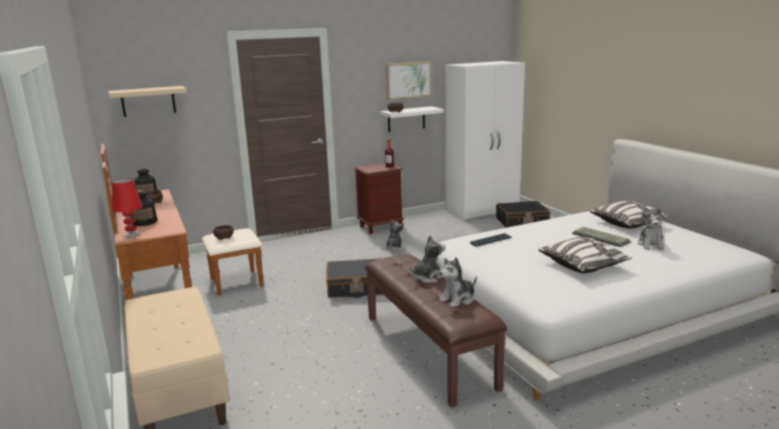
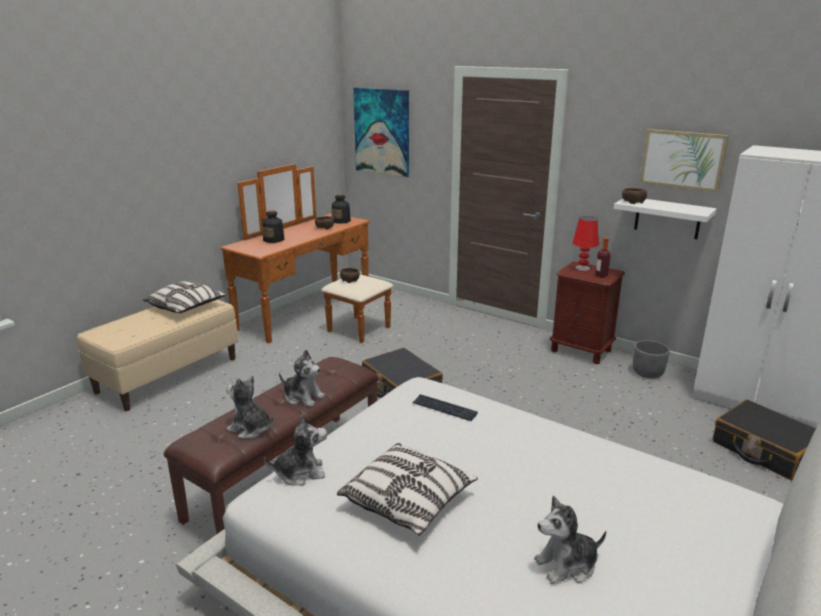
camera: 60 degrees right, 5 degrees up
beige shelf [108,86,187,117] -> picture [353,87,409,177]
red table lamp [112,178,142,237] -> red table lamp moved to [572,216,599,271]
plush toy [385,220,404,251] -> plush toy moved to [264,415,327,486]
keyboard [572,227,631,247] -> none
pillow [590,201,670,229] -> pillow moved to [143,281,226,313]
none -> grey planter [633,340,670,379]

